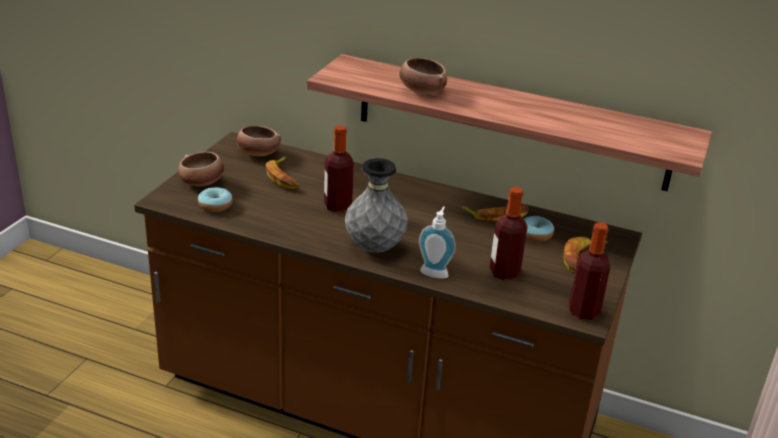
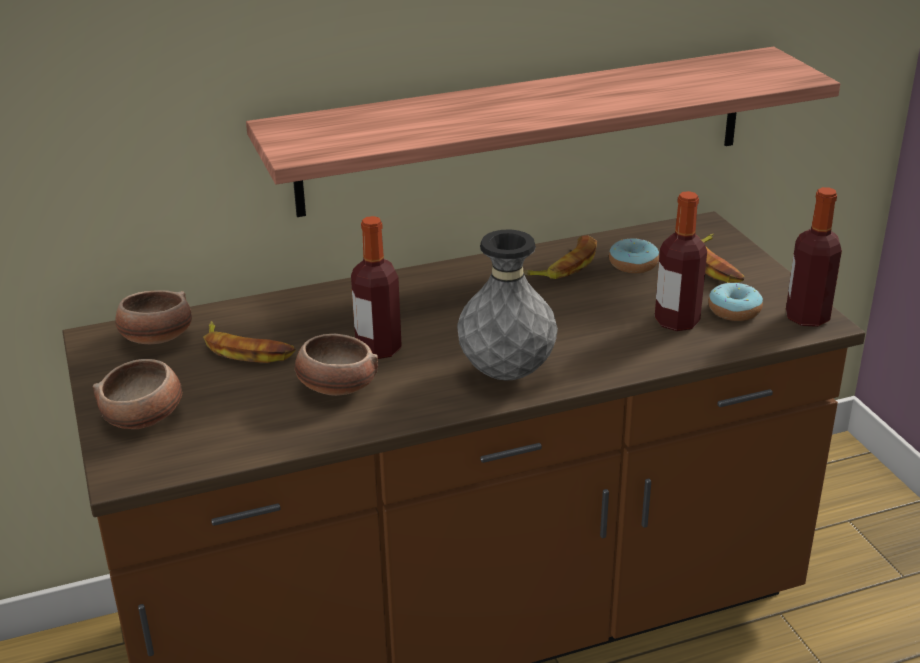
camera: 40 degrees left, 0 degrees up
donut [198,187,233,212] -> donut moved to [708,282,763,321]
bowl [399,57,447,94] -> bowl moved to [295,334,378,396]
soap dispenser [419,207,456,279] -> none

